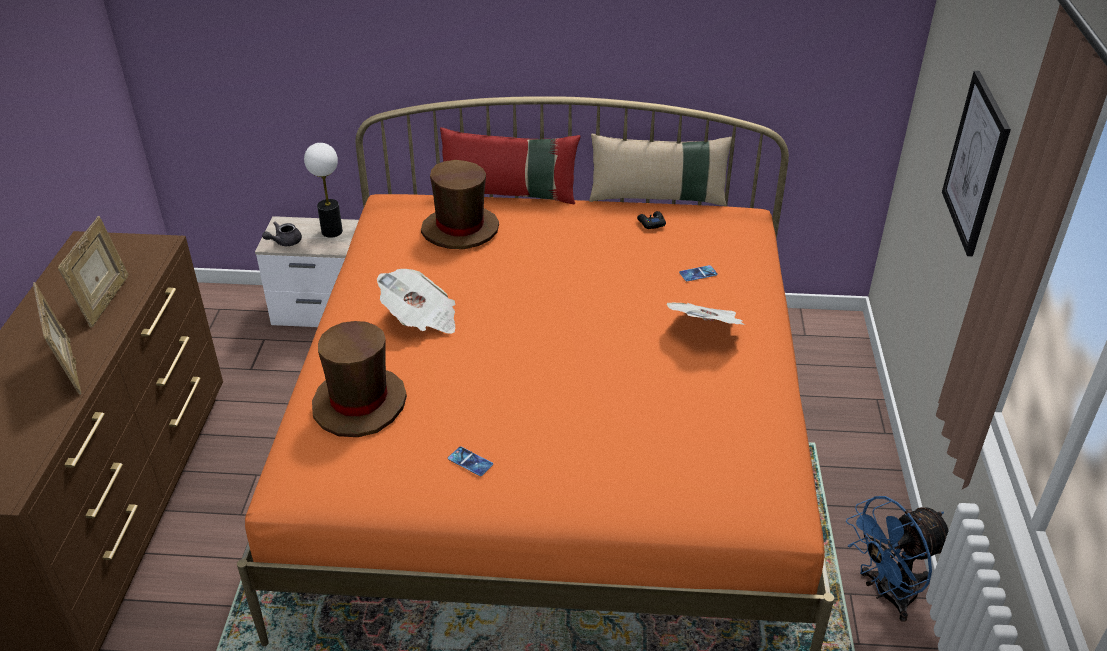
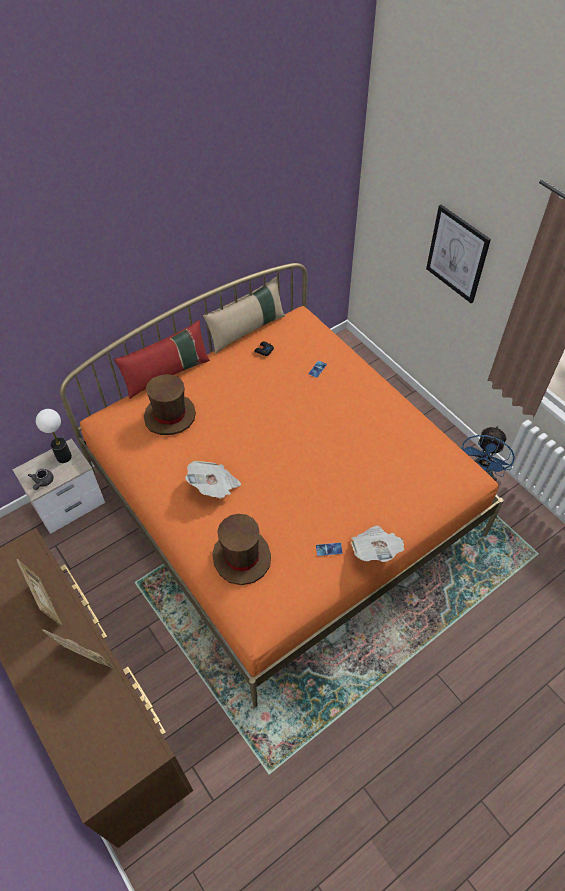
camera: 40 degrees left, 15 degrees up
newspaper [667,302,745,325] -> newspaper moved to [351,526,405,562]

